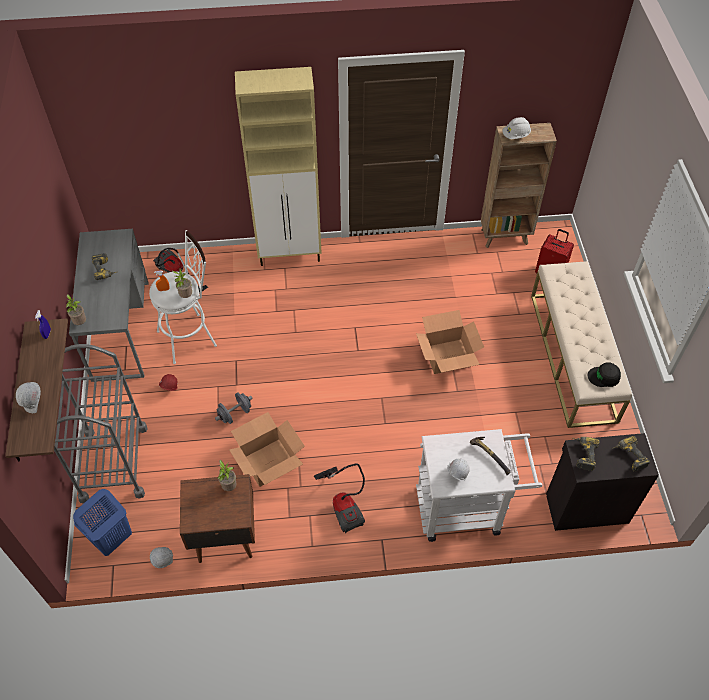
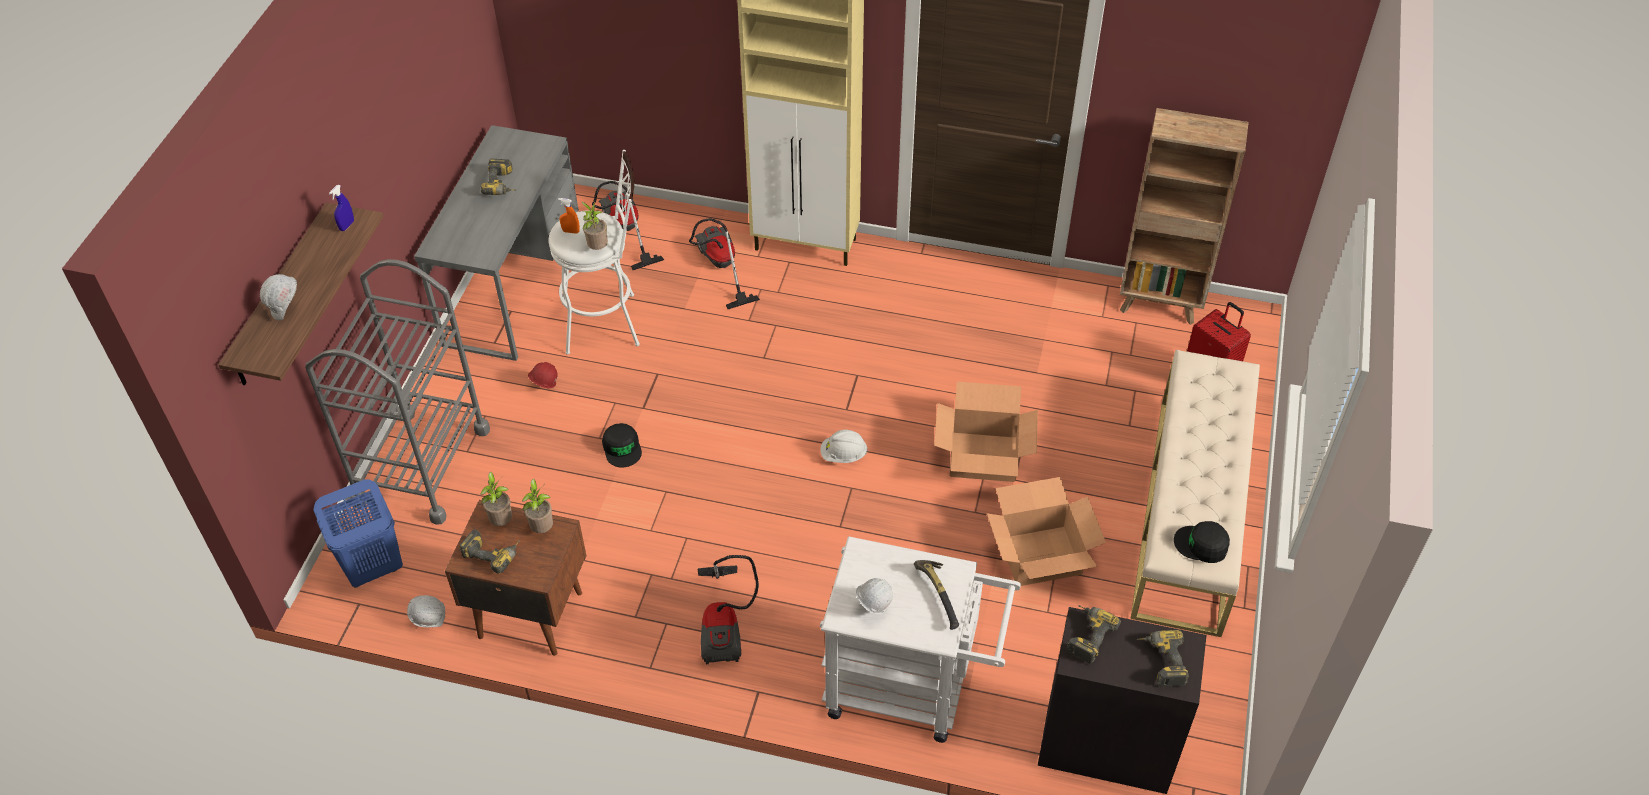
camera: 20 degrees right, 5 degrees down
potted plant [66,294,86,325] -> potted plant moved to [480,472,512,526]
grey dumbbell [215,392,253,424] -> black cap [602,423,642,467]
cardboard box [229,412,305,487] -> cardboard box moved to [987,477,1106,586]
white hard hat [502,117,531,139] -> white hard hat moved to [821,430,868,463]
none -> power drill [460,530,520,574]
none -> vacuum cleaner [689,218,760,309]

